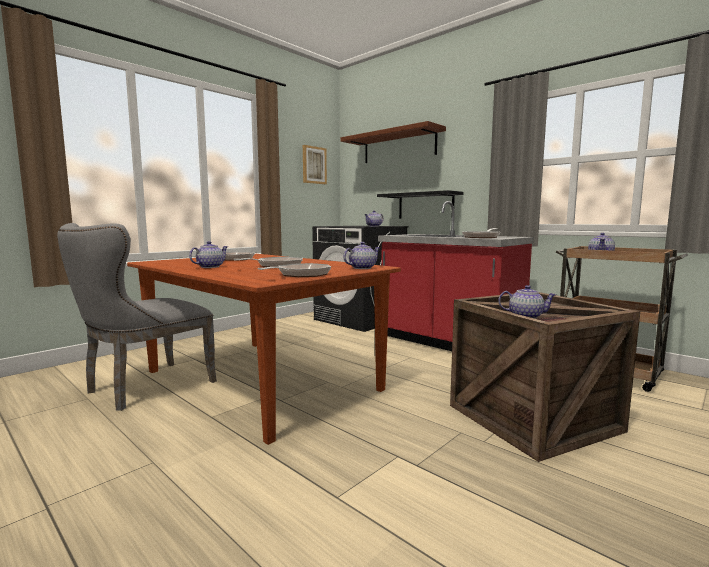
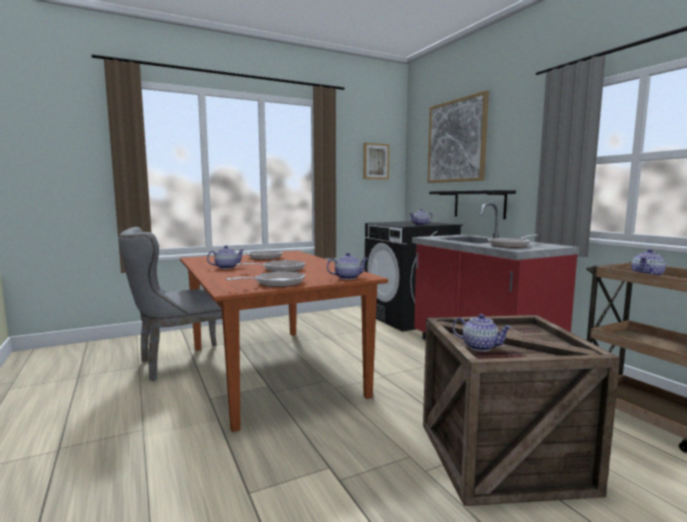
camera: 20 degrees right, 0 degrees up
brown shelf [341,121,446,163] -> picture [427,91,489,183]

